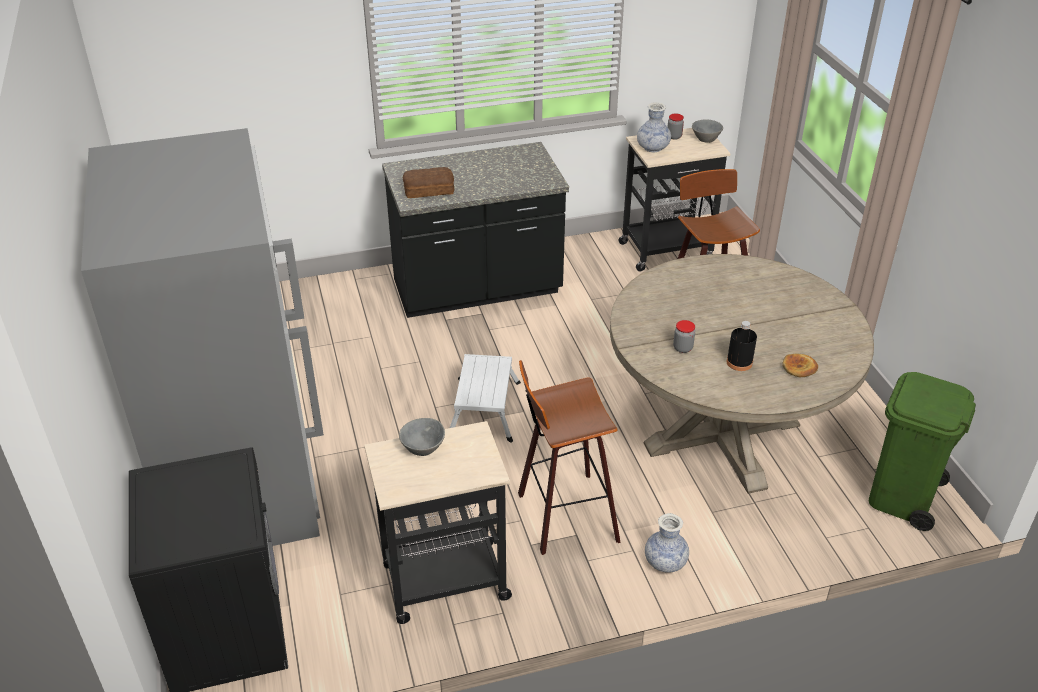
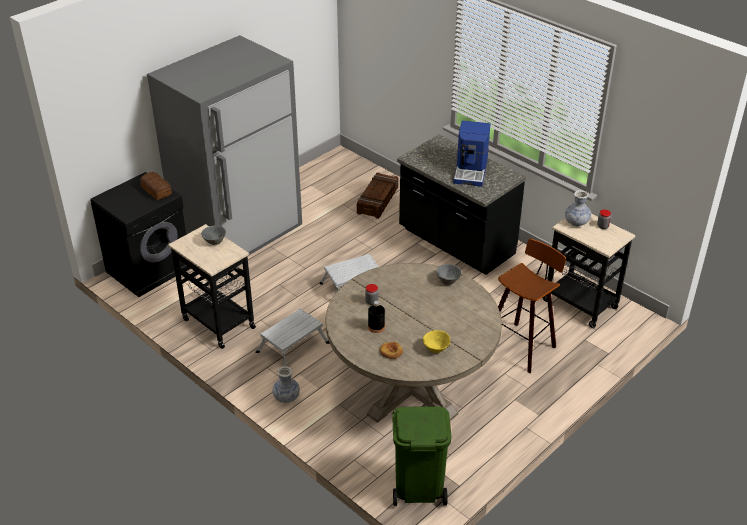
camera: 60 degrees right, 0 degrees up
bread [403,167,454,198] -> bread moved to [140,172,172,200]
stool [518,360,621,555] -> white step ladder [256,308,330,366]
grey bowl [692,119,723,143] -> grey bowl moved to [436,264,462,285]
none -> crate [357,173,398,219]
none -> yellow bowl [423,330,450,353]
none -> coffee machine [453,121,490,187]

